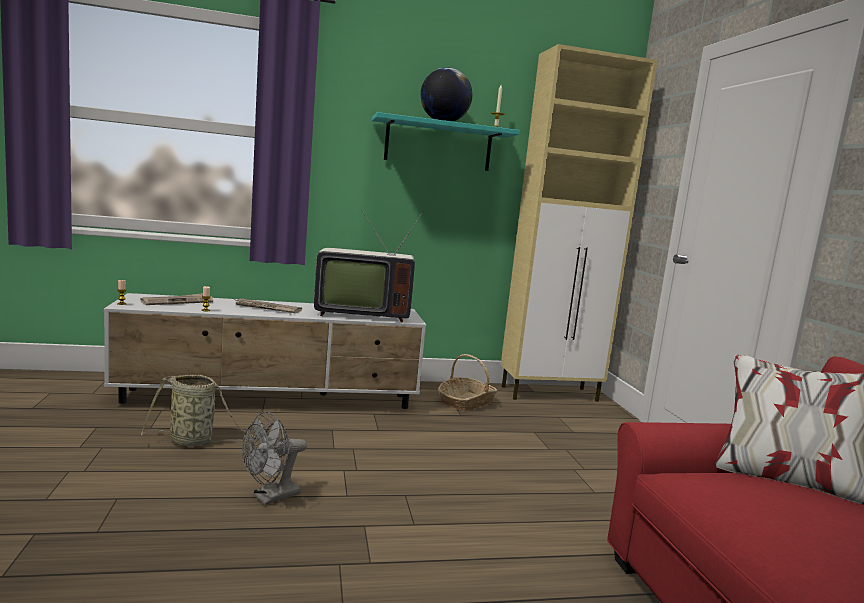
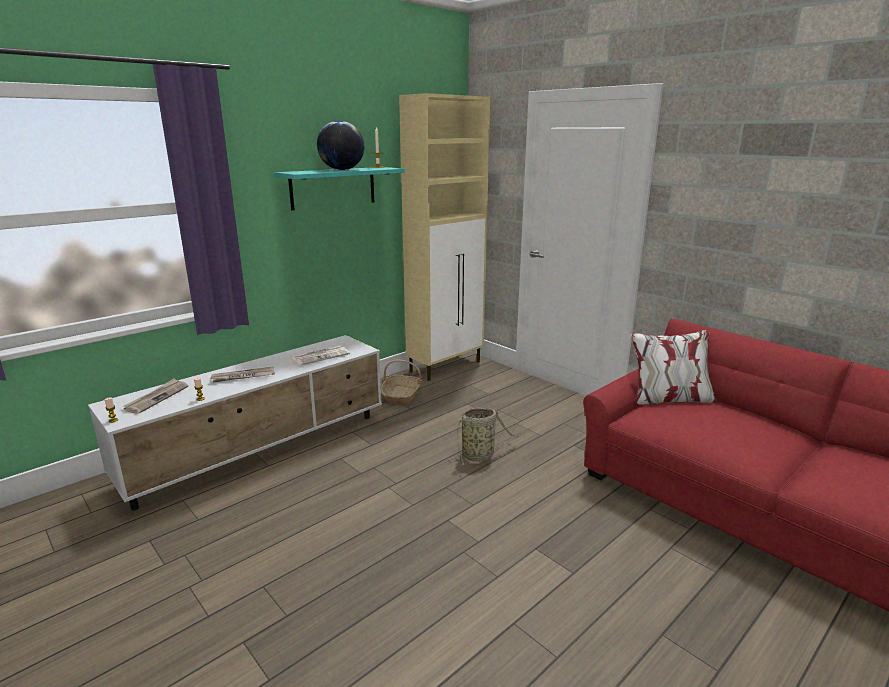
camera: 30 degrees left, 10 degrees up
basket [141,375,255,446] -> basket moved to [448,408,519,465]
grey fan [242,412,307,505] -> none
television [314,211,424,323] -> newspaper [291,346,350,365]

